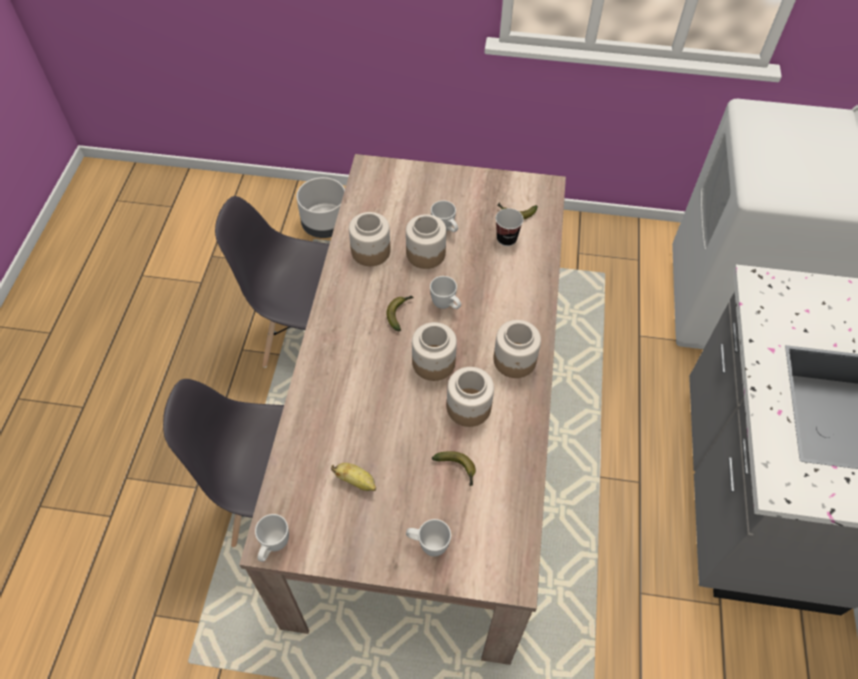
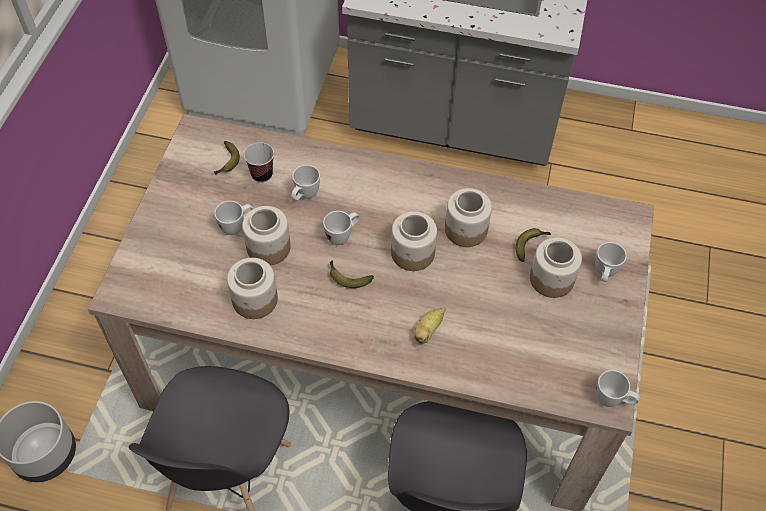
camera: 85 degrees left, 0 degrees up
banana [331,463,376,491] -> banana moved to [414,307,445,344]
jar [493,320,541,378] -> jar moved to [530,237,582,298]
none -> white mug [291,165,320,201]

